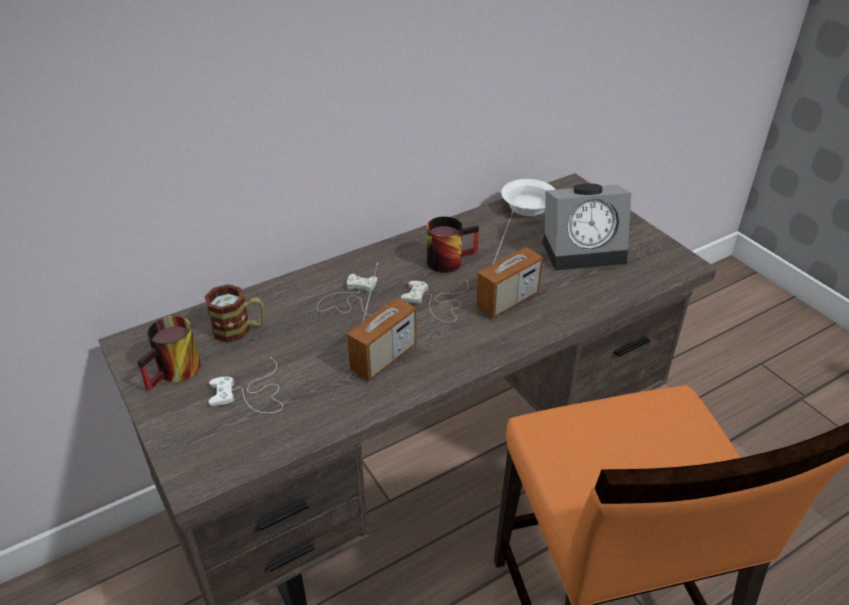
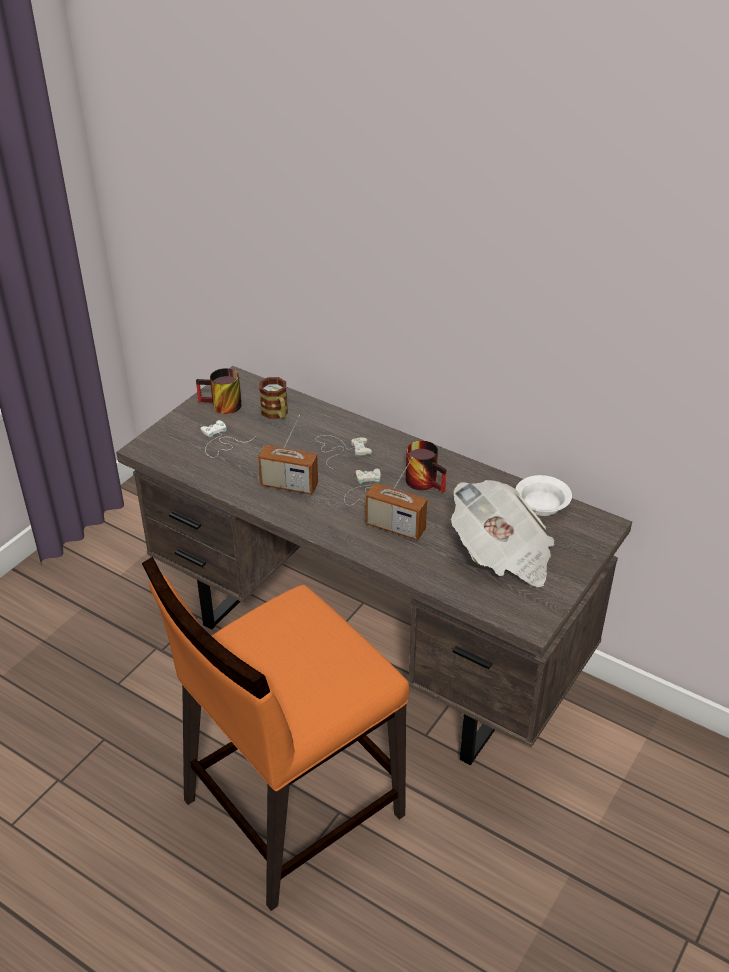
camera: 65 degrees right, 0 degrees up
alarm clock [542,183,631,271] -> newspaper [451,480,554,587]

